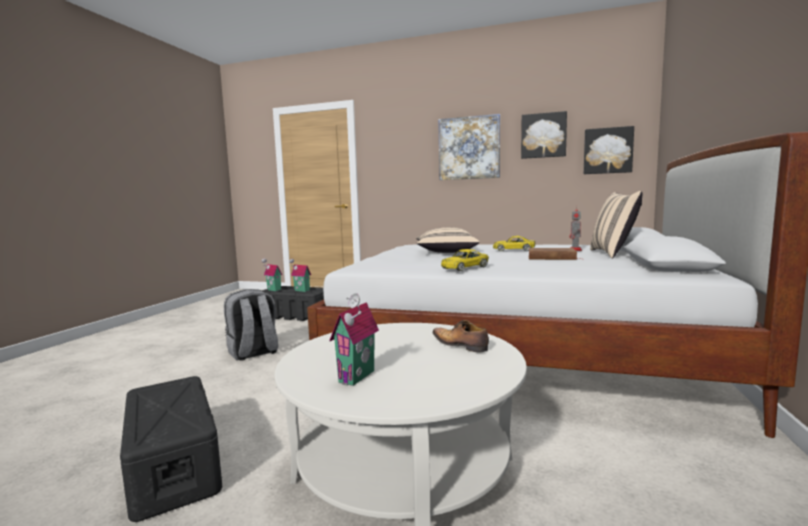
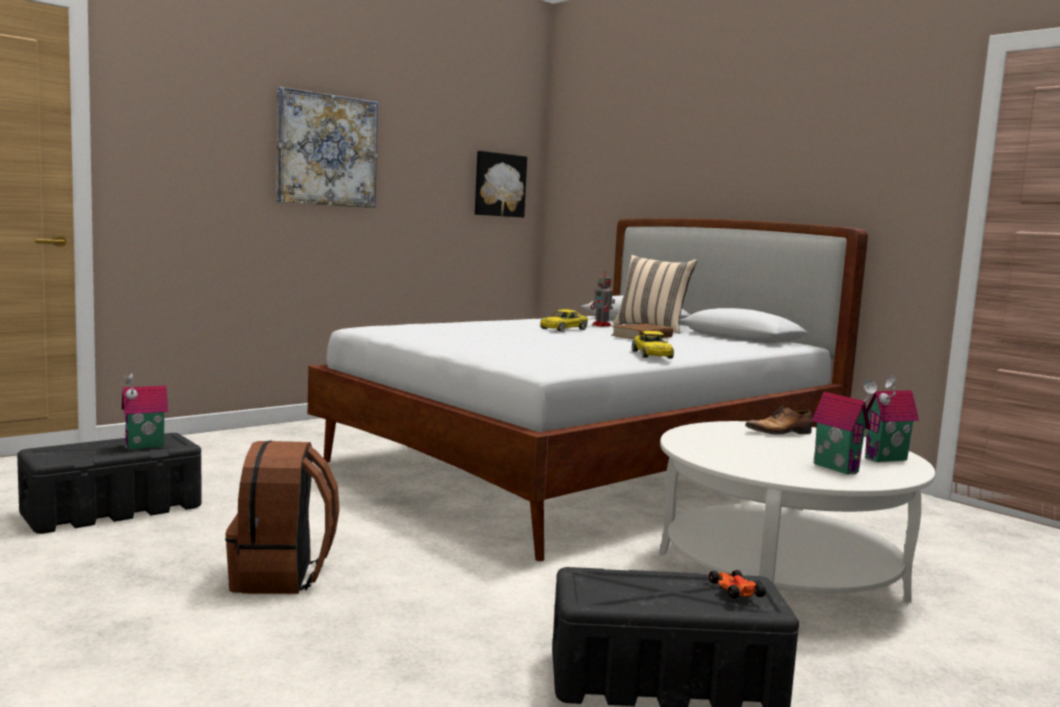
camera: 60 degrees left, 0 degrees up
grey backpack [224,289,278,361] -> brown backpack [225,441,340,594]
toy house [261,258,282,291] -> toy house moved to [865,375,919,462]
beige pillow [416,227,479,253] -> none
picture [521,111,567,159] -> none
none -> toy car [707,570,766,598]

